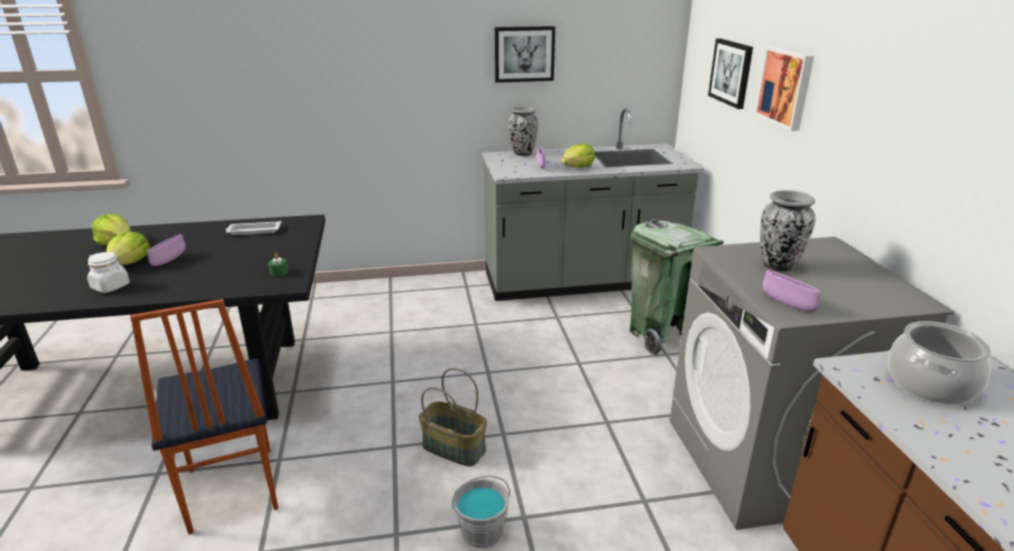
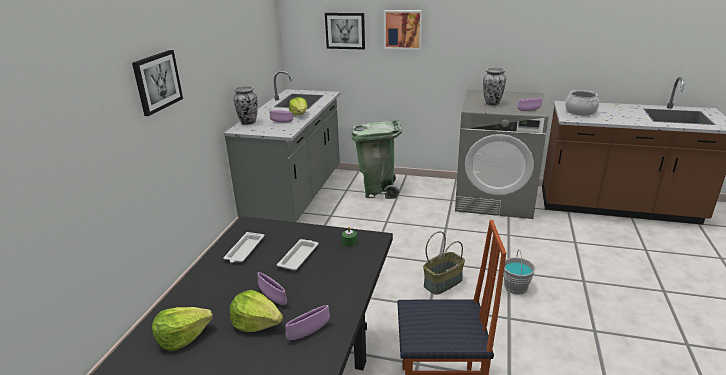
camera: 65 degrees left, 0 degrees up
white jar [87,252,130,293] -> purple bowl [285,305,330,340]
picture [495,26,555,83] -> picture moved to [132,50,183,116]
none -> white tray [277,239,319,270]

